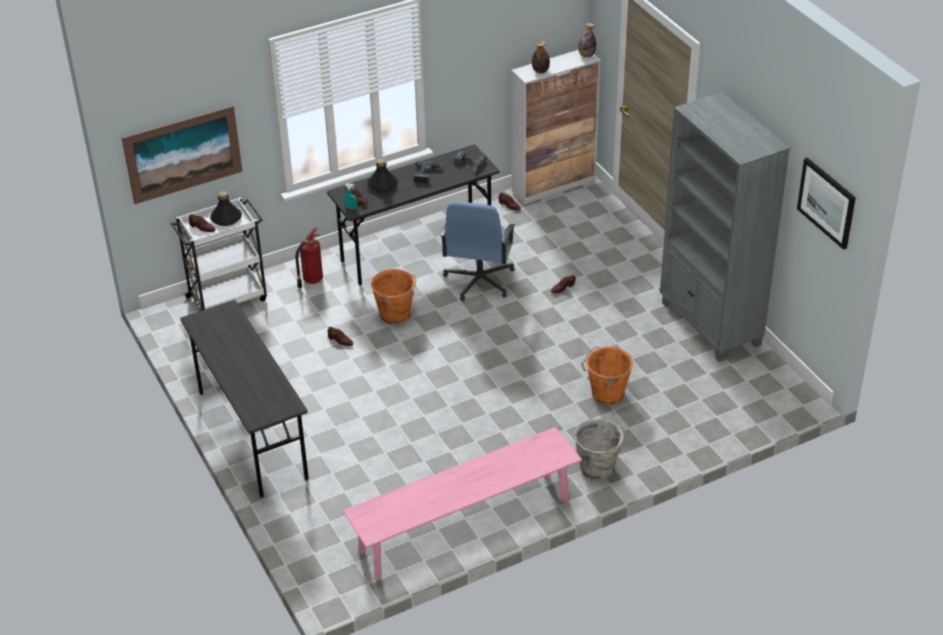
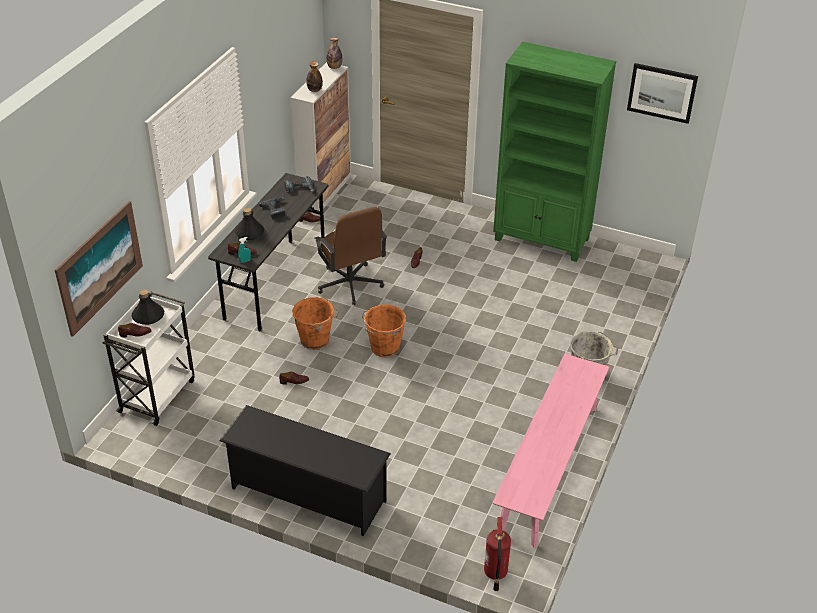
camera: 40 degrees left, 0 degrees up
grey desk [180,300,309,498] -> black shoe rack [219,405,391,536]
fire extinguisher [295,227,323,288] -> fire extinguisher moved to [484,517,511,591]
blue office chair [441,201,515,301] -> brown office chair [315,207,387,305]
orange bucket [581,346,633,406] -> orange bucket moved to [362,305,406,357]
grey bookcase [660,92,790,362] -> green bookcase [493,42,616,262]

